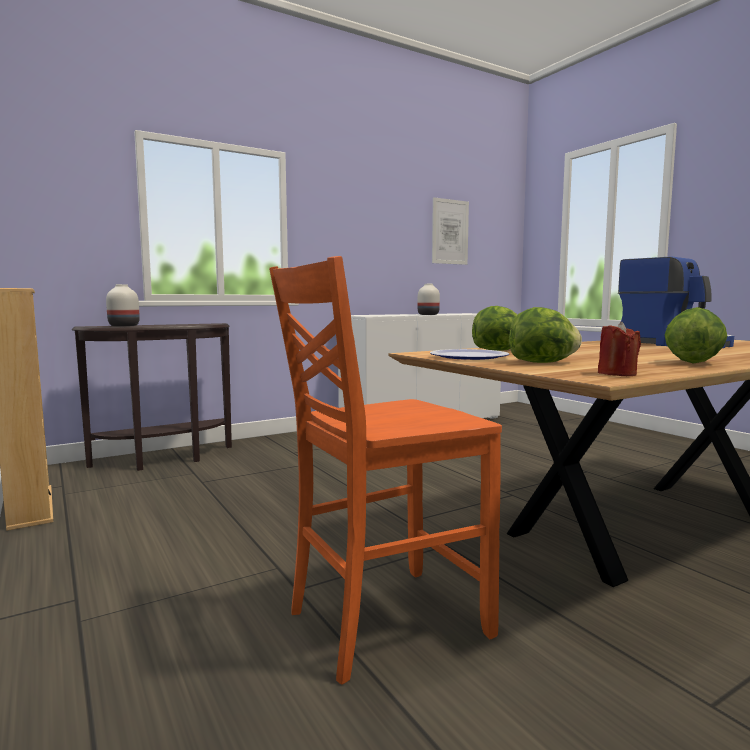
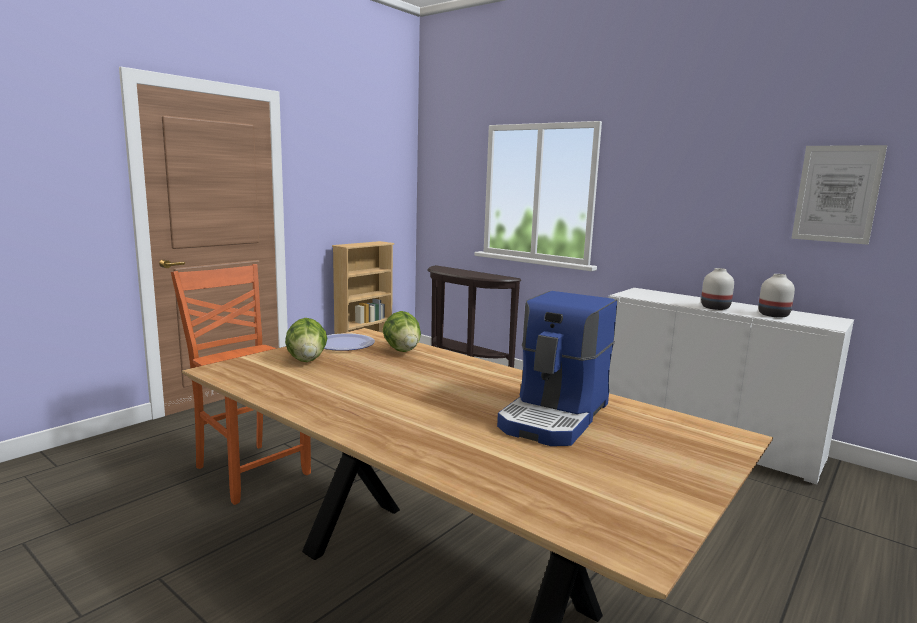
camera: 70 degrees right, 5 degrees up
white vase [106,284,140,327] -> white vase moved to [758,274,795,318]
red candle [598,322,641,376] -> none
lettuce [665,307,727,363] -> none

